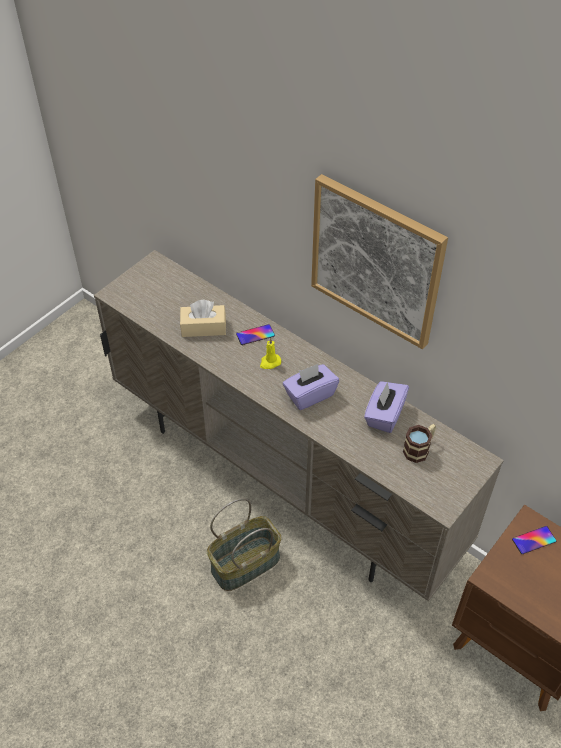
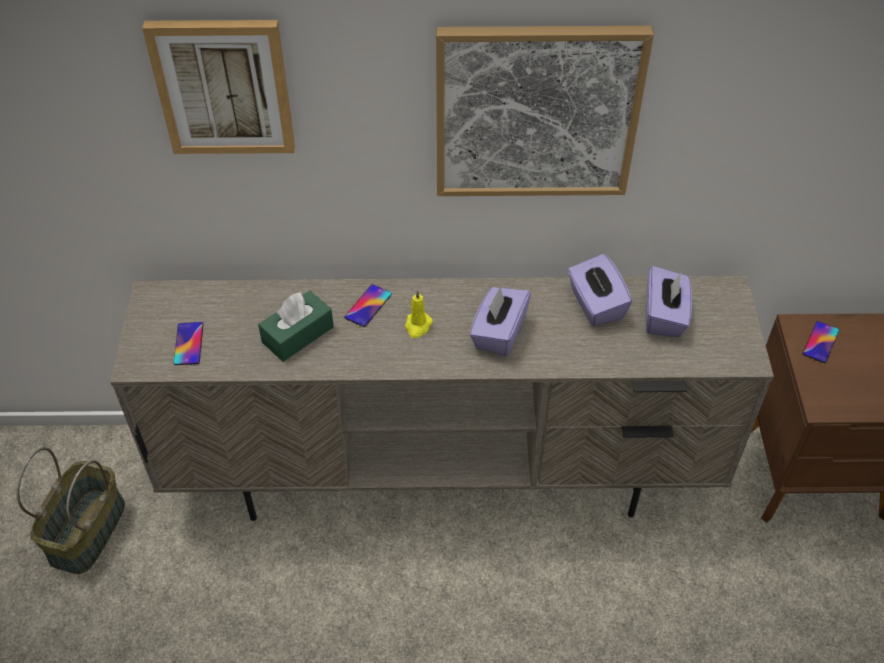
camera: 40 degrees left, 0 degrees up
beige tissue box [180,300,226,337] -> green tissue box [258,290,334,362]
basket [207,498,282,591] -> basket moved to [16,447,125,574]
mug [403,424,436,463] -> purple tissue box [646,266,692,337]
none -> picture [142,20,295,154]
none -> phone [174,322,203,365]

